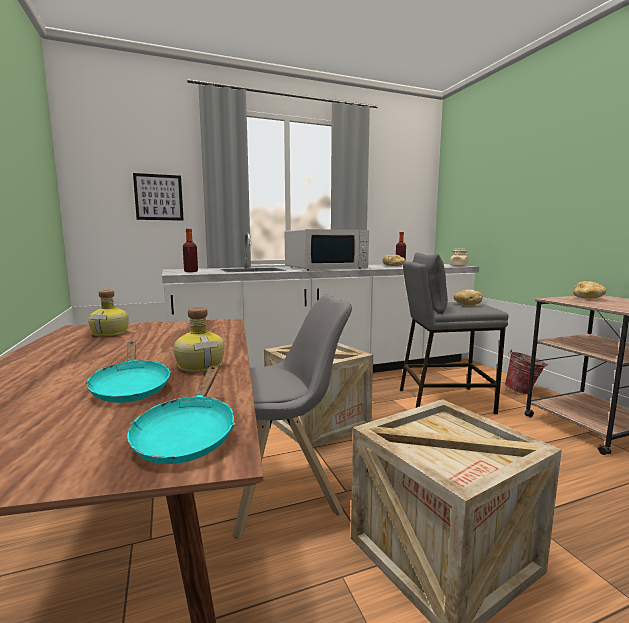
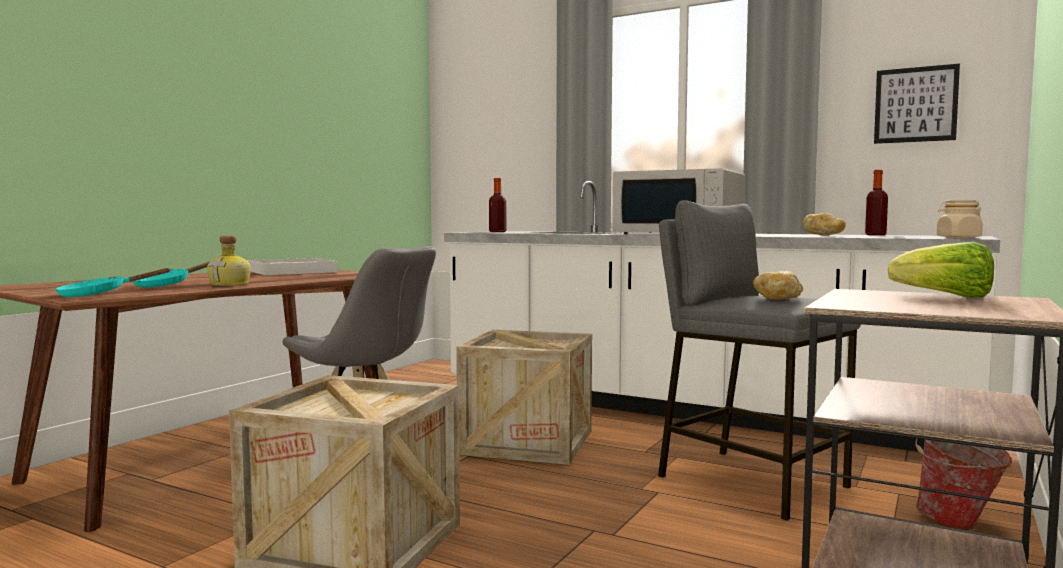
camera: 50 degrees right, 5 degrees down
bottle [88,290,129,336] -> white tray [247,258,338,275]
picture [133,173,184,221] -> picture moved to [874,64,960,144]
bread [573,281,606,299] -> lettuce [888,242,994,298]

